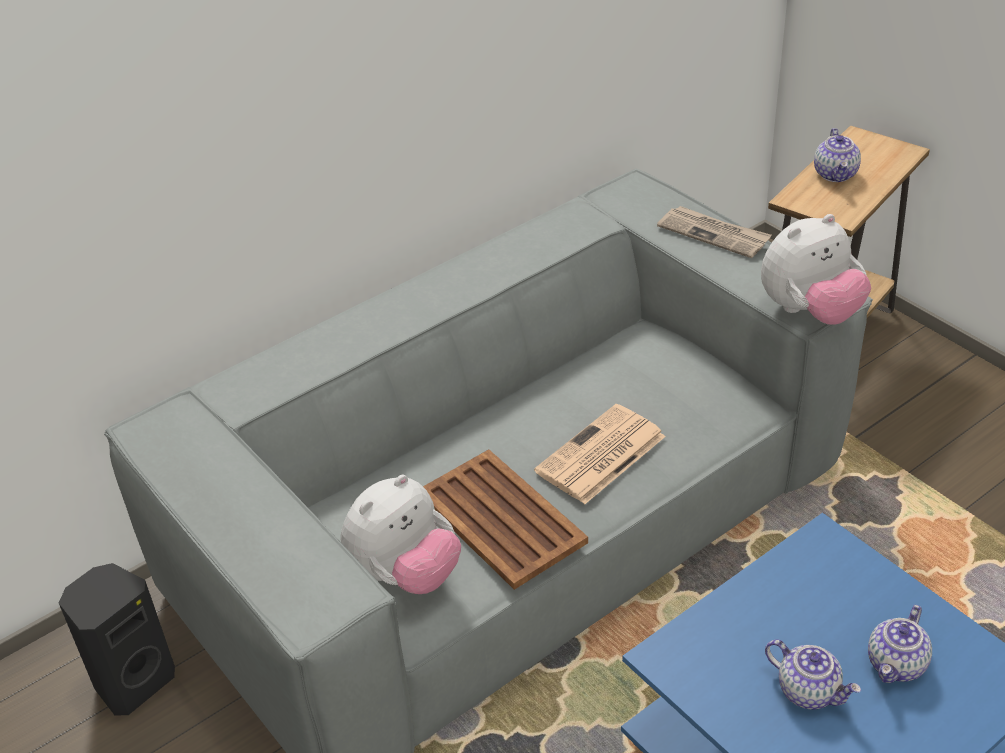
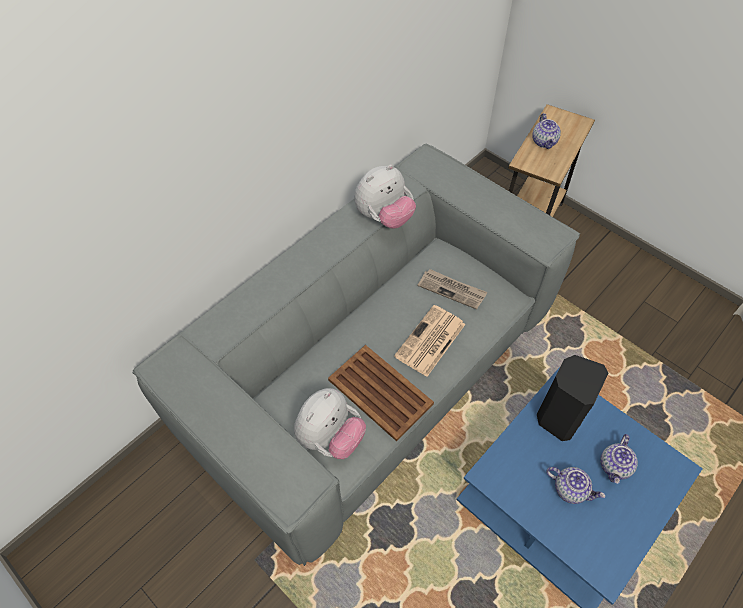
camera: 10 degrees left, 15 degrees up
black speaker [59,563,175,716] -> black speaker moved to [537,355,609,441]
newspaper [657,206,771,258] -> newspaper moved to [417,269,487,310]
plush toy [761,214,871,325] -> plush toy moved to [354,165,416,229]

